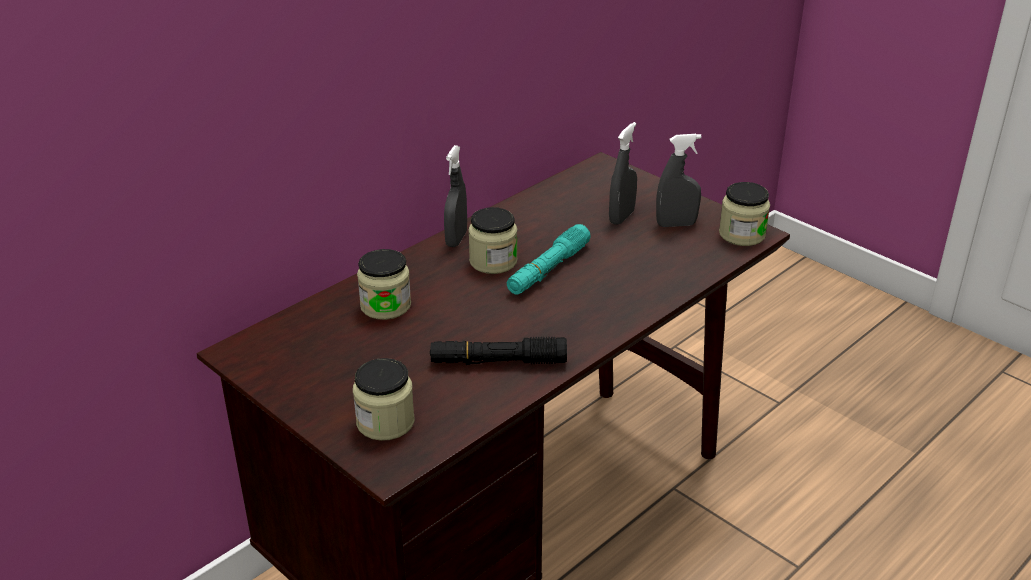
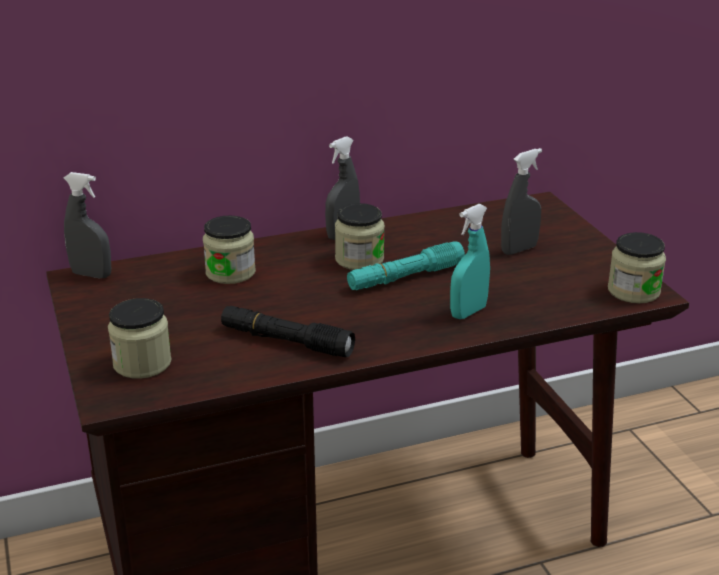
camera: 25 degrees right, 5 degrees down
grey spray bottle [656,134,702,227] -> grey spray bottle moved to [64,172,111,278]
none -> turquoise spray bottle [450,204,490,319]

